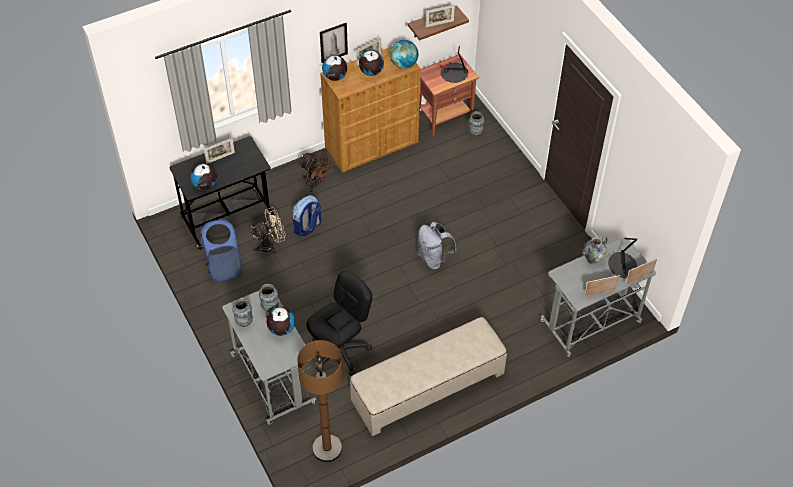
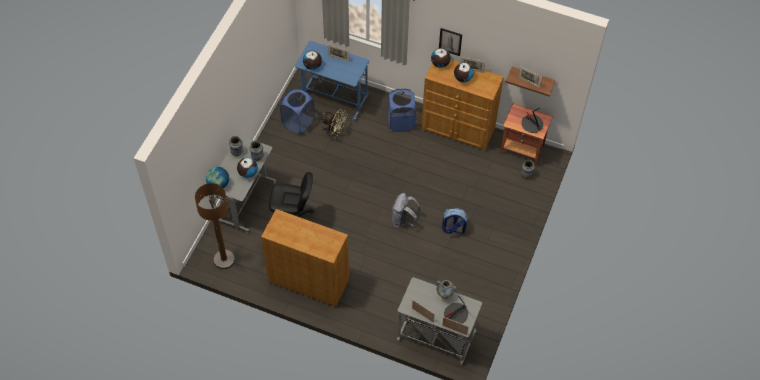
camera: 50 degrees right, 5 degrees up
black desk [169,136,275,250] -> blue desk [295,41,369,122]
backpack [292,195,321,237] -> backpack moved to [442,208,468,234]
brown fan [298,151,334,192] -> blue laundry basket [388,89,416,132]
beige bench [350,317,507,436] -> brown dresser [261,209,349,307]
globe [390,40,418,69] -> globe moved to [206,167,229,188]

